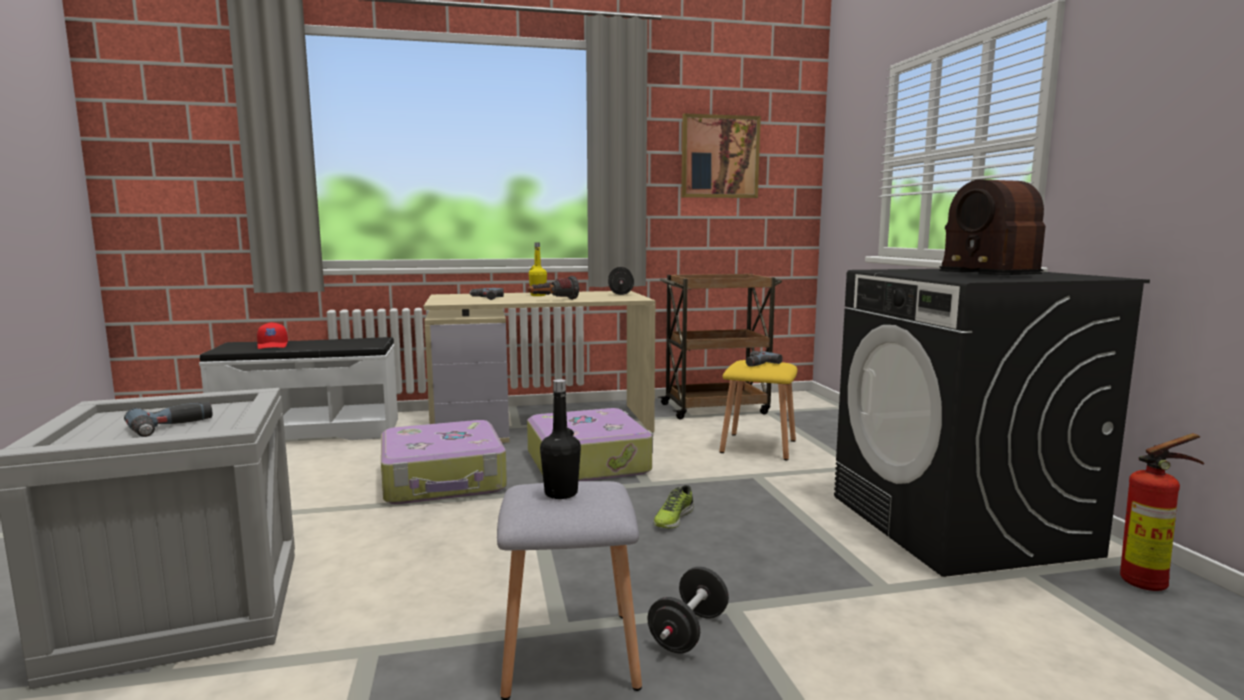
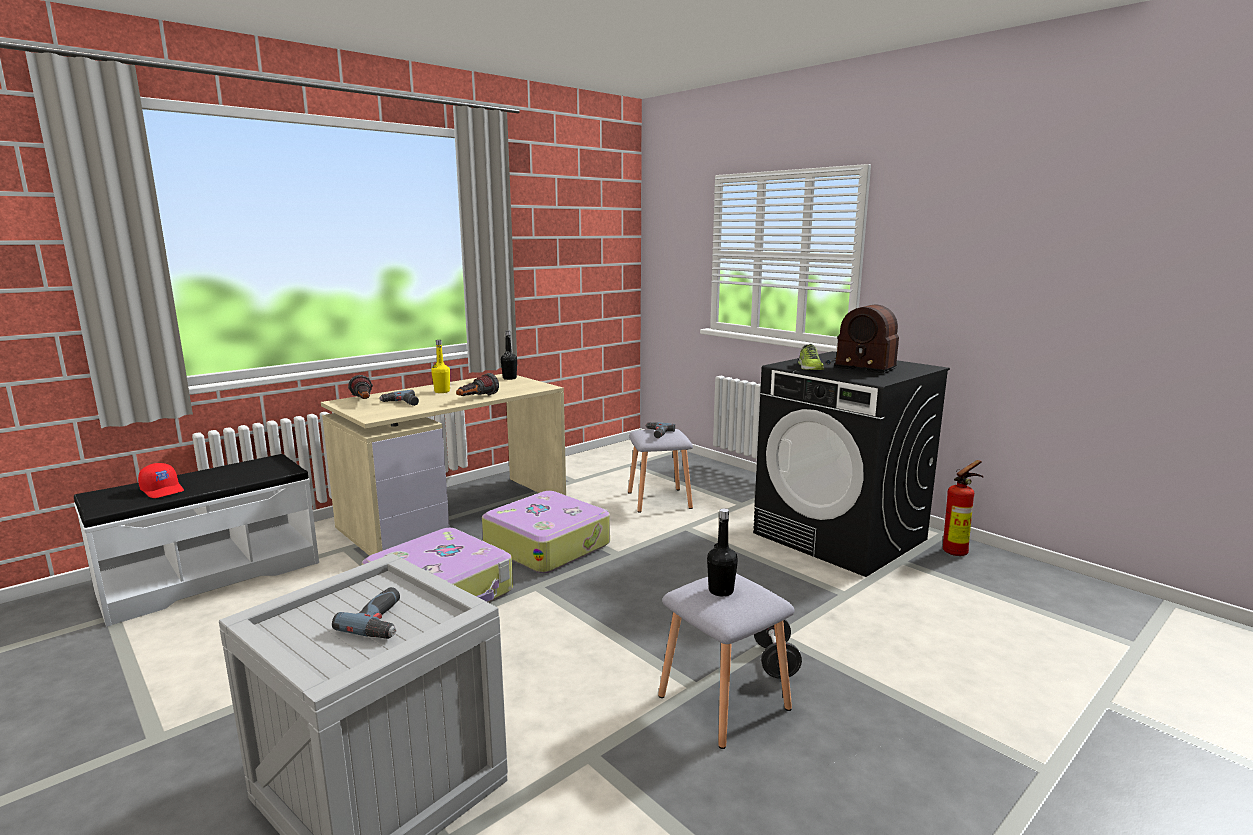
camera: 30 degrees left, 5 degrees up
black dumbbell [608,267,634,295] -> black bottle [501,331,517,380]
shoe [653,485,694,528] -> shoe moved to [798,344,824,370]
brown cart [658,274,782,419] -> none
picture [681,113,761,198] -> none
yellow stool [719,360,798,460] -> grey stool [628,429,693,513]
none -> flashlight [348,375,373,399]

